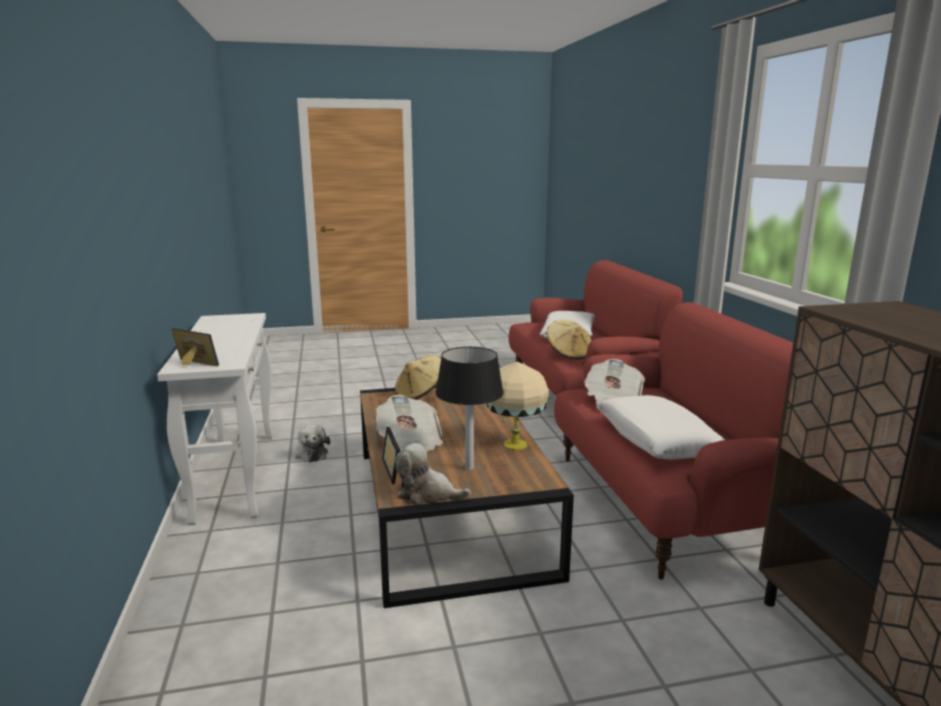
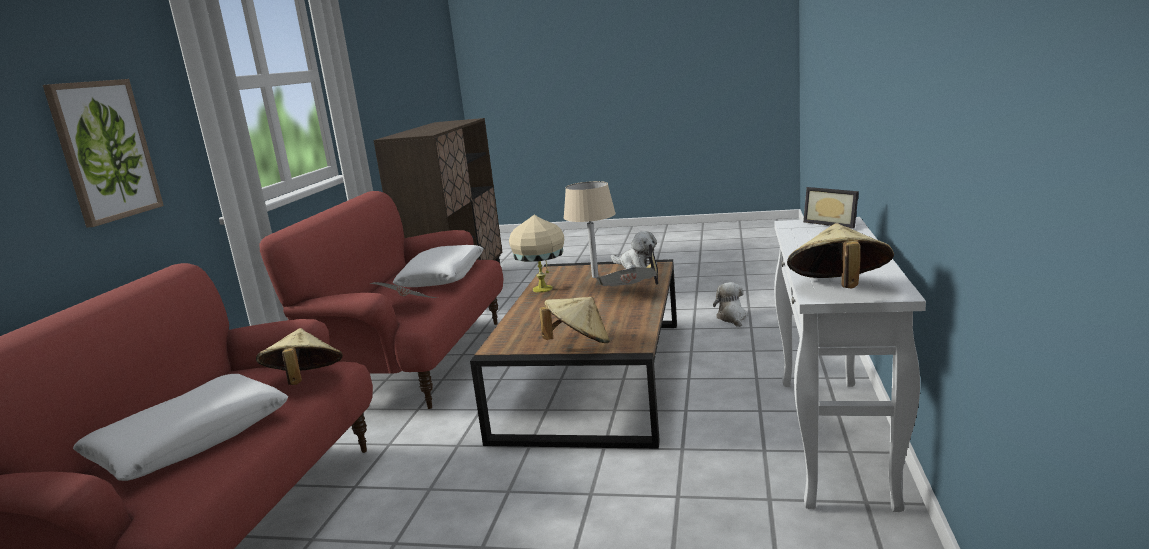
camera: 155 degrees left, 0 degrees up
plush toy [295,425,330,463] -> plush toy moved to [713,282,748,327]
black table lamp [435,347,504,470] -> beige table lamp [563,181,616,278]
none -> picture [43,79,164,227]
none -> beige hat [787,223,894,288]

